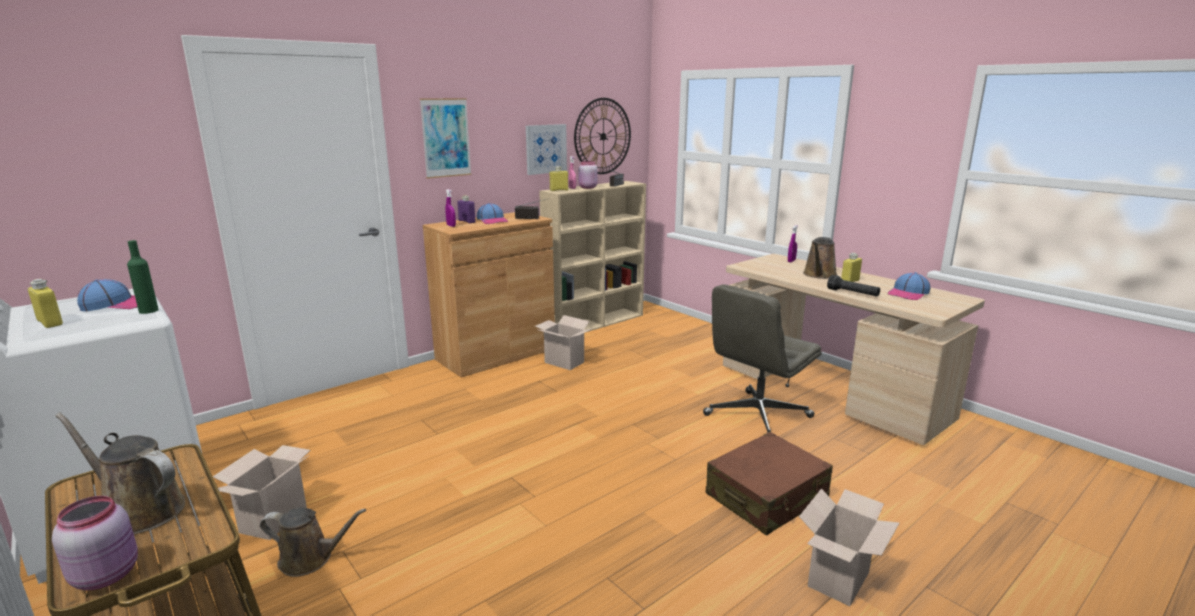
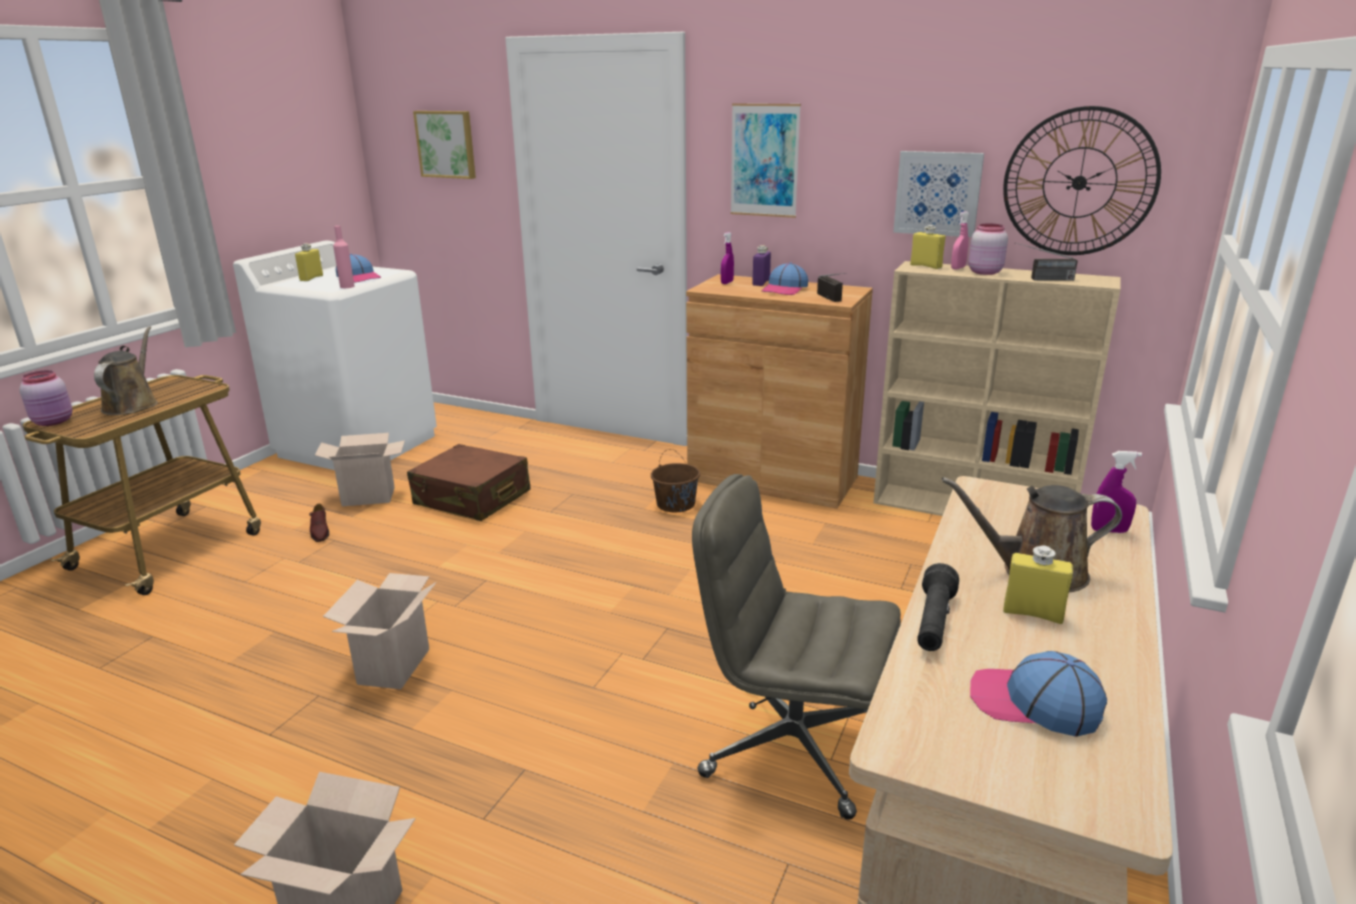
camera: 65 degrees right, 5 degrees up
green bottle [127,240,159,314] -> pink bottle [333,226,354,288]
brown watering can [260,507,366,577] -> brown shoe [309,503,329,542]
cardboard box [535,315,593,370] -> cardboard box moved to [323,573,437,689]
brown suitcase [706,432,833,535] -> brown suitcase moved to [407,444,531,521]
none -> picture [413,111,476,179]
none -> brown bucket [651,449,700,513]

